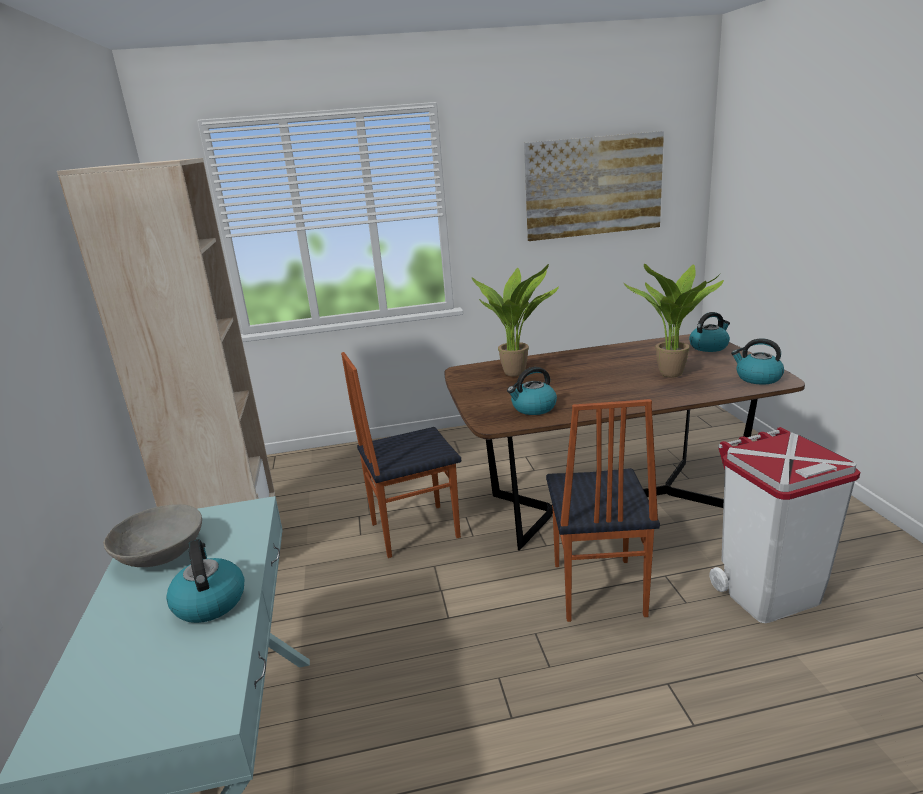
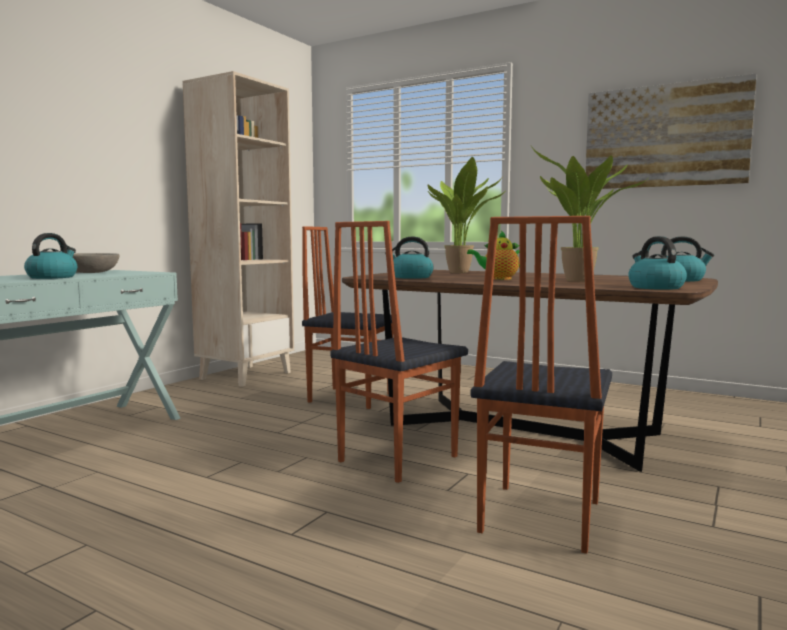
camera: 40 degrees right, 15 degrees down
white trash can [710,427,860,623] -> chair [471,216,612,554]
none -> teapot [467,231,520,280]

